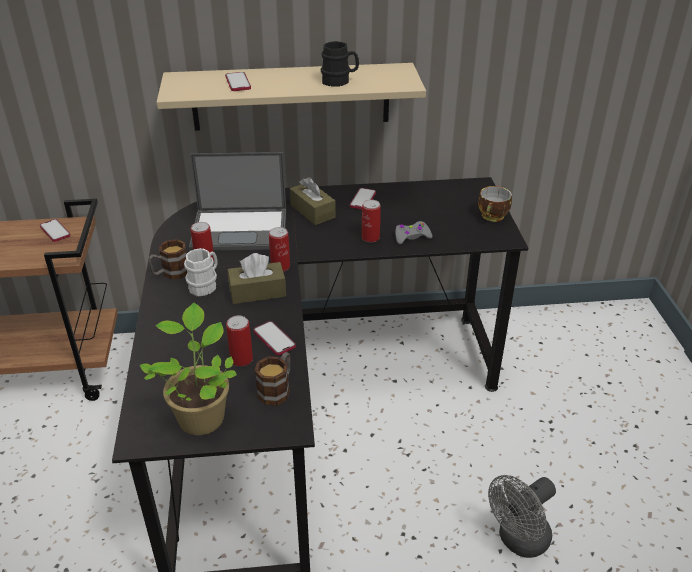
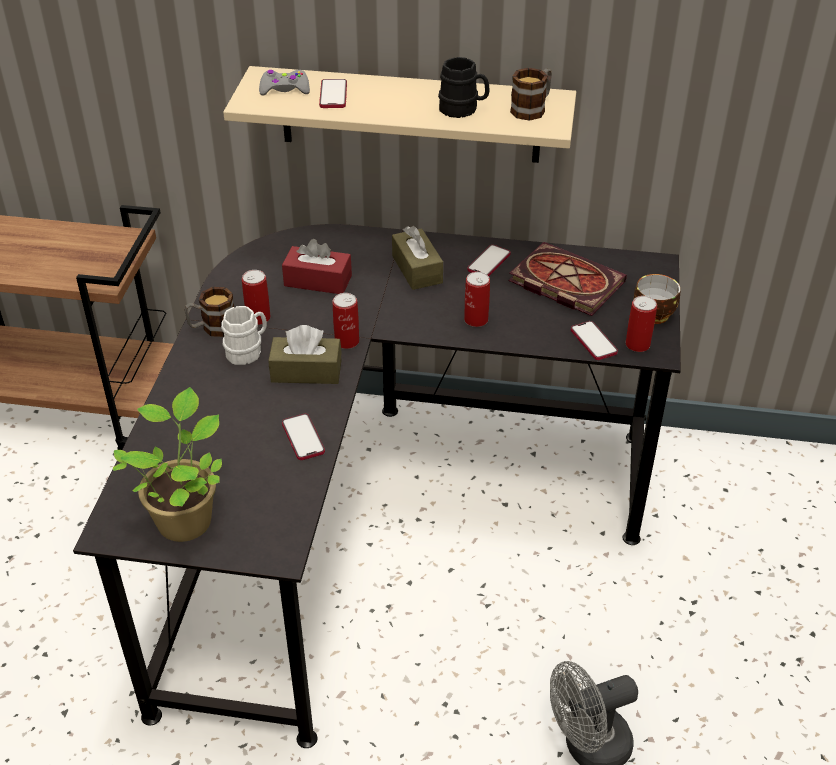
camera: 15 degrees right, 5 degrees up
phone [40,219,71,242] -> phone moved to [571,321,618,360]
laptop [189,152,286,251] -> red tissue box [282,239,352,294]
can [226,316,253,366] -> can moved to [626,296,657,352]
mug [255,352,290,406] -> mug moved to [510,68,552,121]
grey game controller [395,221,432,244] -> grey game controller moved to [259,70,310,95]
none -> book [509,242,627,316]

